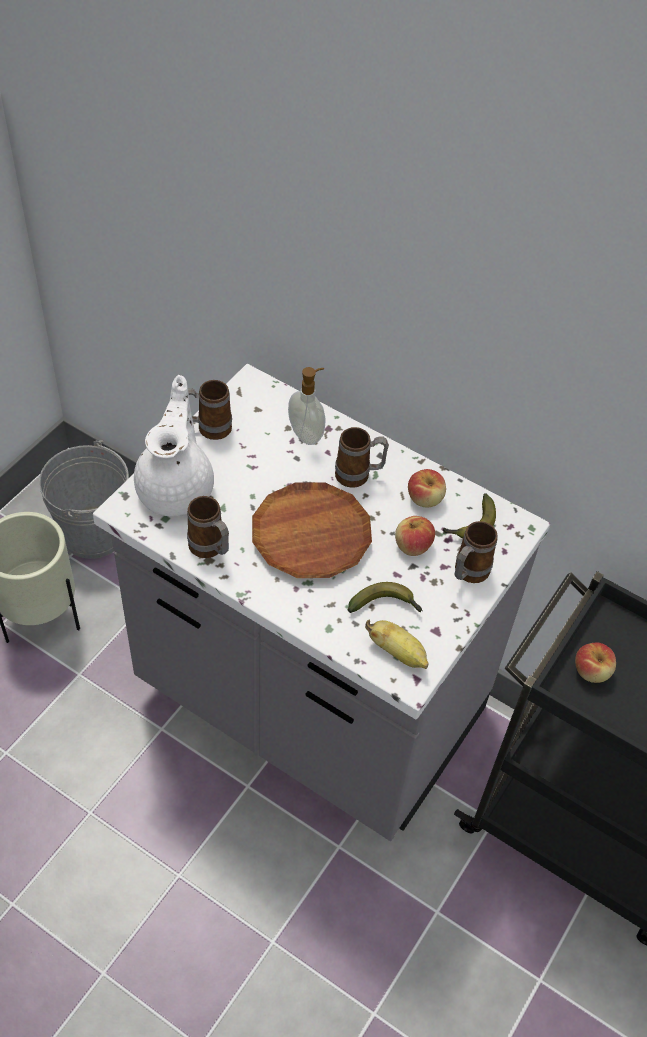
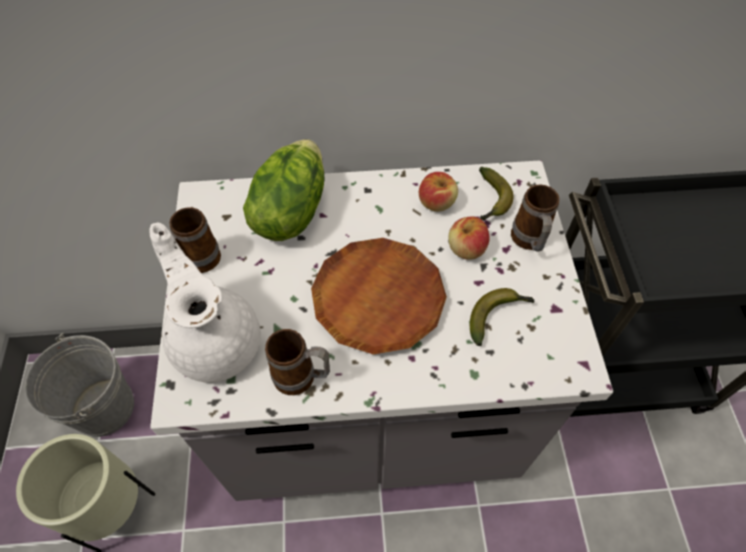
camera: 35 degrees left, 5 degrees up
soap dispenser [288,367,325,445] -> lettuce [243,139,324,241]
mug [335,427,389,488] -> none
banana [365,620,428,669] -> none
apple [575,642,616,683] -> none

